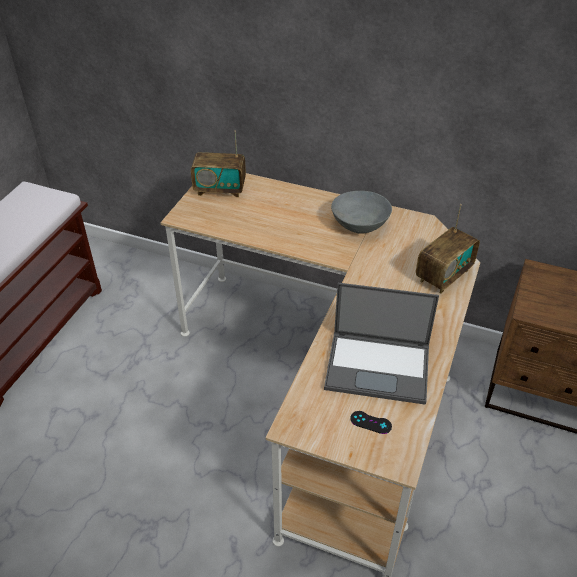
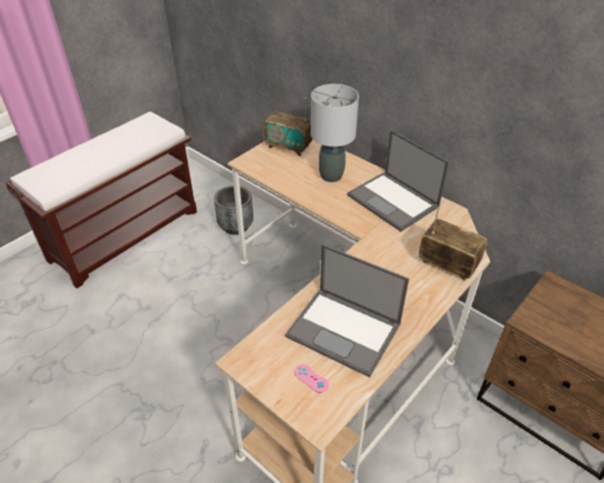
camera: 20 degrees right, 0 degrees up
grey bowl [331,191,392,234] -> laptop [347,130,449,232]
black game controller [350,411,392,434] -> pink game controller [294,364,329,393]
radio [416,204,480,294] -> radio turned 120 degrees counterclockwise [418,207,487,281]
none -> grey planter [214,186,253,235]
none -> grey table lamp [311,84,359,182]

